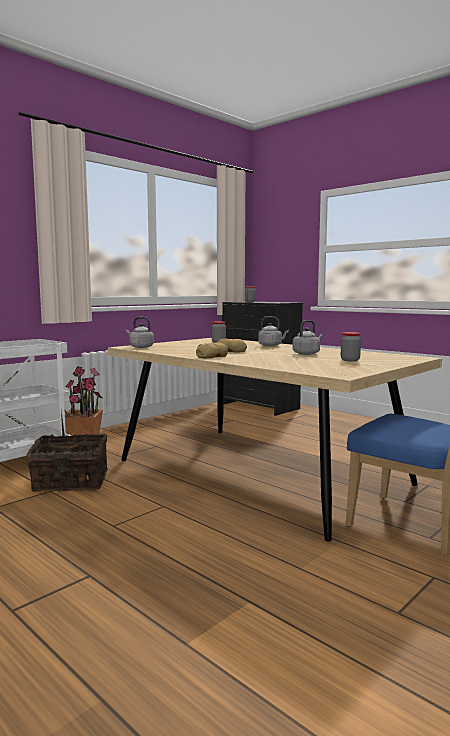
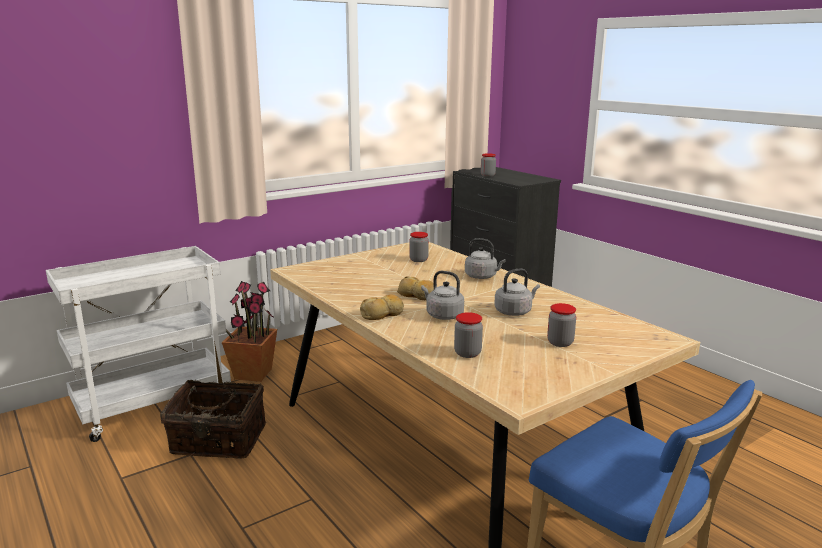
camera: 10 degrees right, 10 degrees up
grey kettle [126,317,154,348] -> grey kettle moved to [421,271,464,320]
none -> jar [454,312,483,358]

